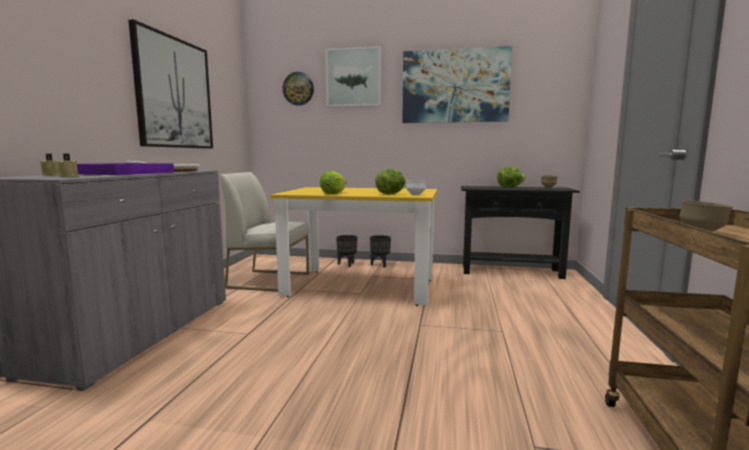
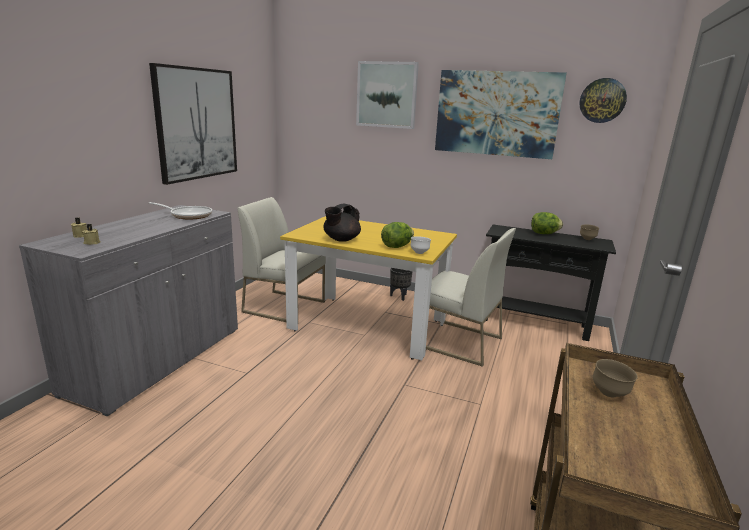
camera: 10 degrees right, 10 degrees up
purple tray [77,163,174,175] -> none
wall clock [283,72,314,106] -> wall clock moved to [579,78,627,123]
lettuce [320,171,346,194] -> black teapot [323,203,361,242]
black planter [336,235,358,267] -> none
none -> white chair [426,228,516,367]

